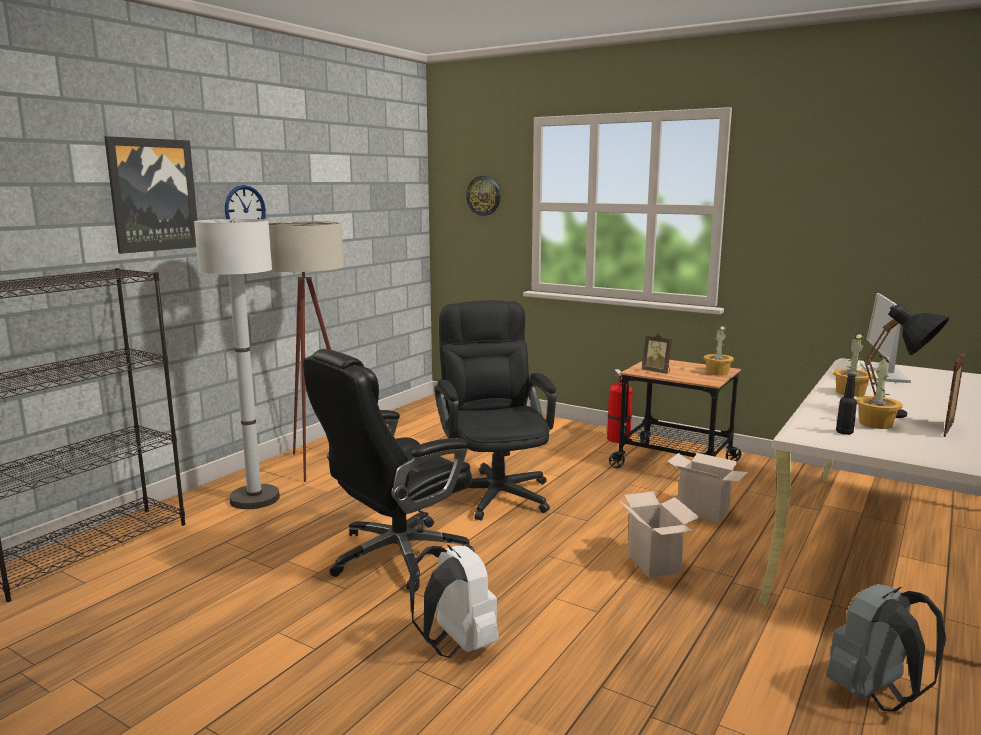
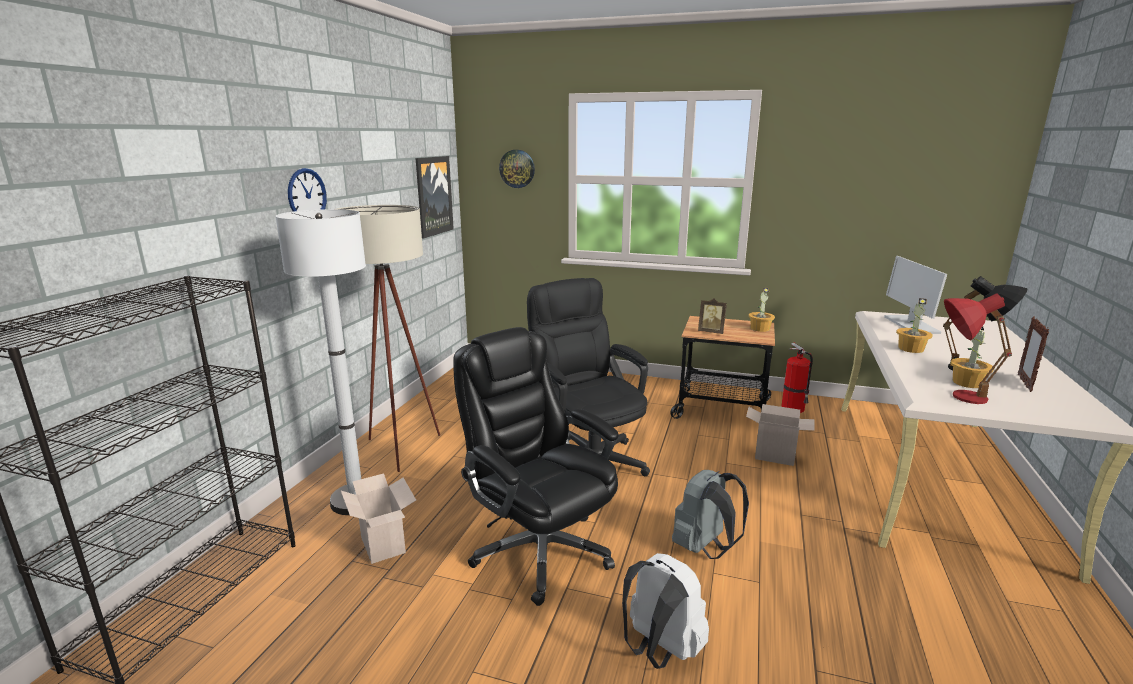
camera: 15 degrees left, 5 degrees up
picture [104,136,197,254] -> picture moved to [416,156,454,238]
black office chair [303,349,475,592] -> black office chair turned 105 degrees clockwise [453,327,619,606]
fire extinguisher [607,369,633,443] -> fire extinguisher moved to [781,343,813,413]
cardboard box [618,492,700,578] -> cardboard box moved to [341,473,416,564]
grey backpack [826,584,946,711] -> grey backpack moved to [672,470,749,559]
black bottle [836,374,857,435] -> red table lamp [944,293,1012,404]

